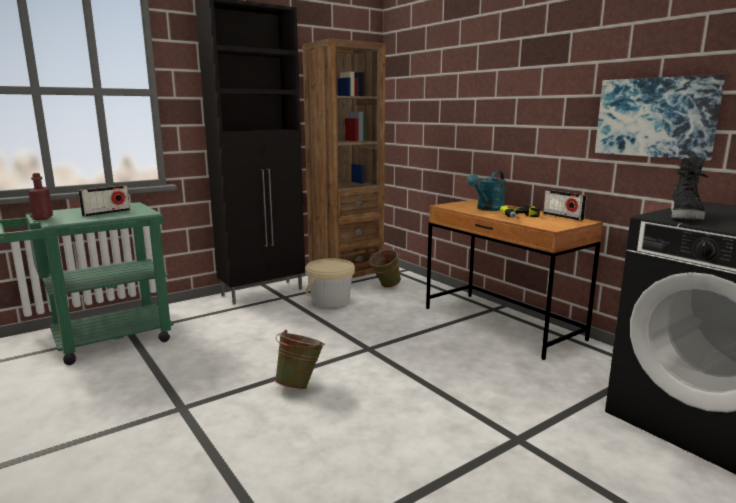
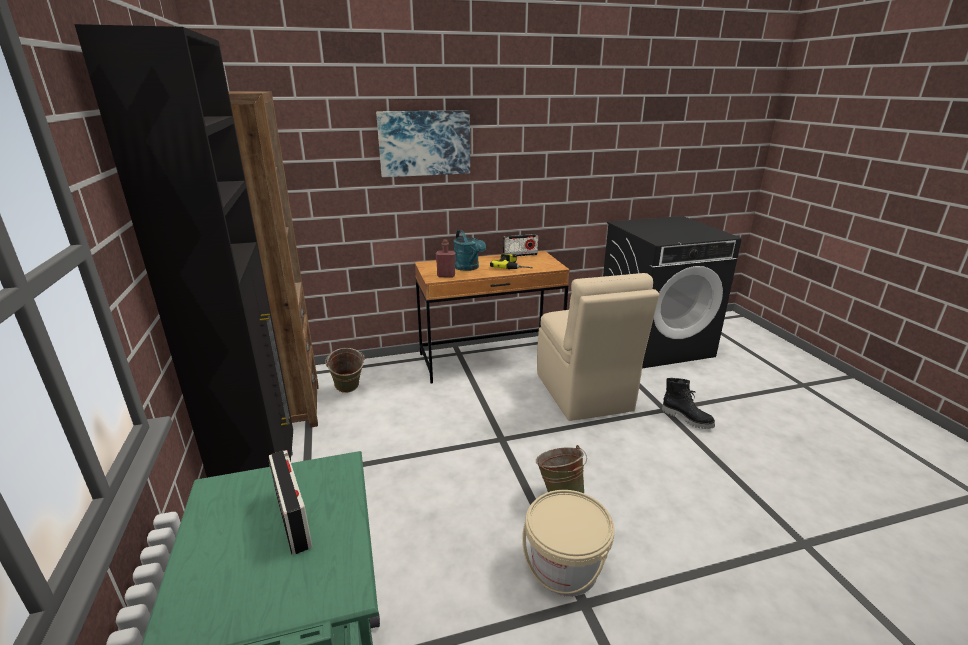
camera: 70 degrees left, 10 degrees up
red bottle [28,173,53,220] -> red bottle moved to [435,239,456,278]
beige bucket [305,259,355,308] -> beige bucket moved to [522,490,615,597]
picture [595,75,725,161] -> picture moved to [376,110,470,177]
black boot [671,156,708,220] -> black boot moved to [662,378,715,429]
none -> beige chair [537,273,659,421]

